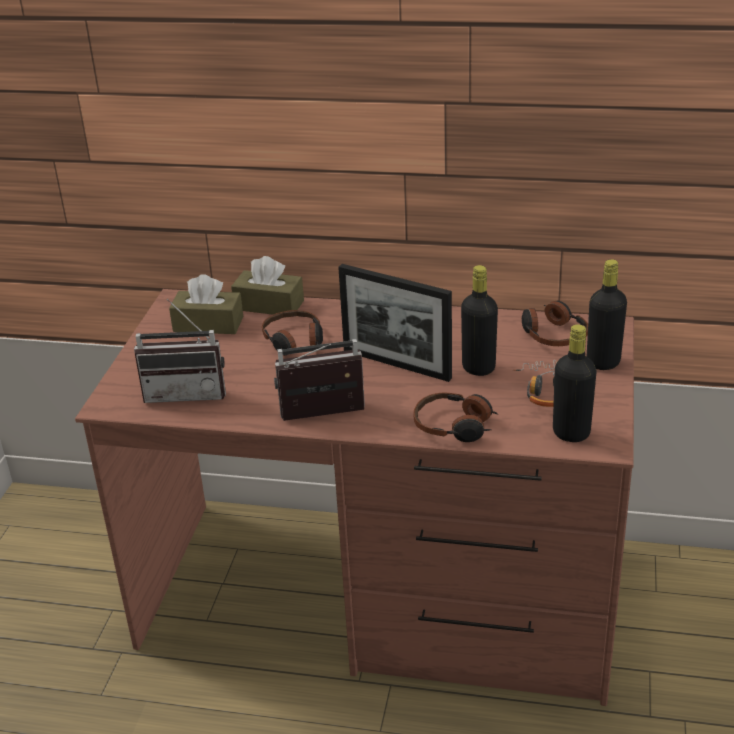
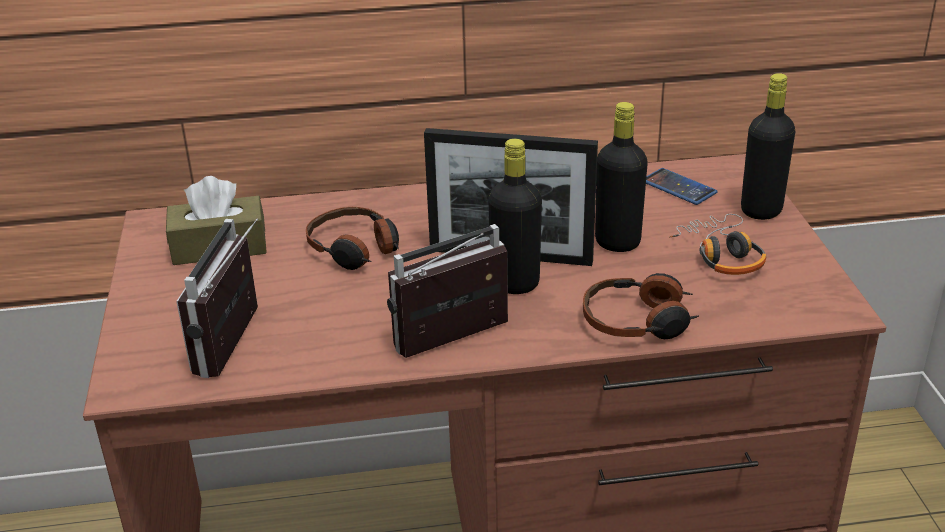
camera: 20 degrees left, 0 degrees up
radio [134,299,226,403] -> radio turned 120 degrees clockwise [176,218,258,378]
brown tissue box [231,256,304,315] -> none
headphones [522,301,588,346] -> phone [646,168,718,205]
black bottle [553,324,597,442] -> black bottle moved to [488,139,542,294]

